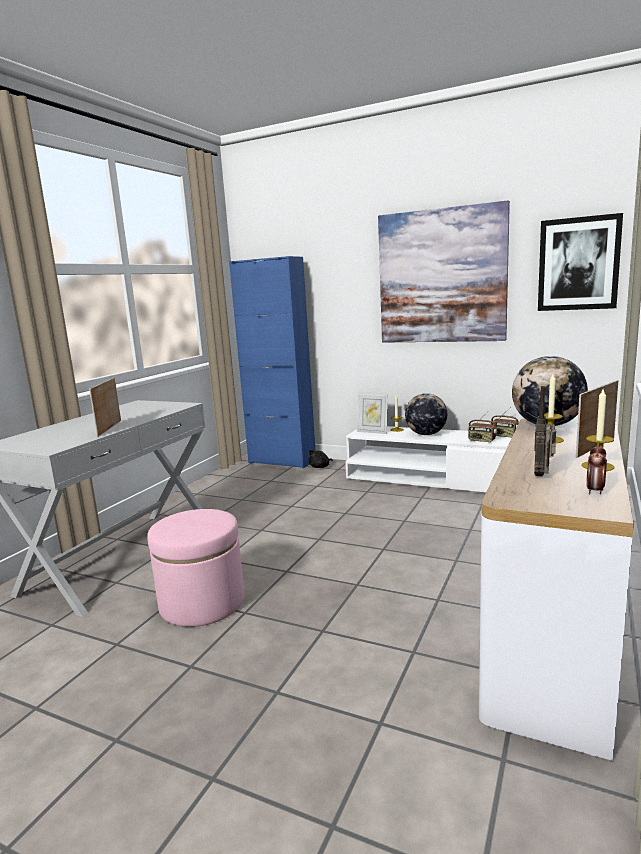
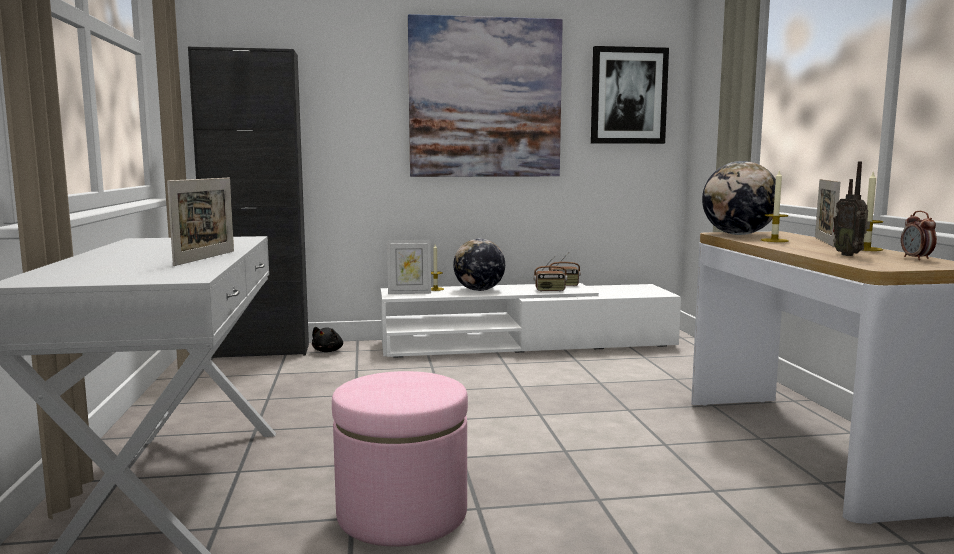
camera: 35 degrees left, 5 degrees down
picture frame [89,378,121,437] -> picture frame turned 135 degrees counterclockwise [167,178,234,266]
blue cabinet [229,256,315,468] -> black cabinet [188,47,309,358]

